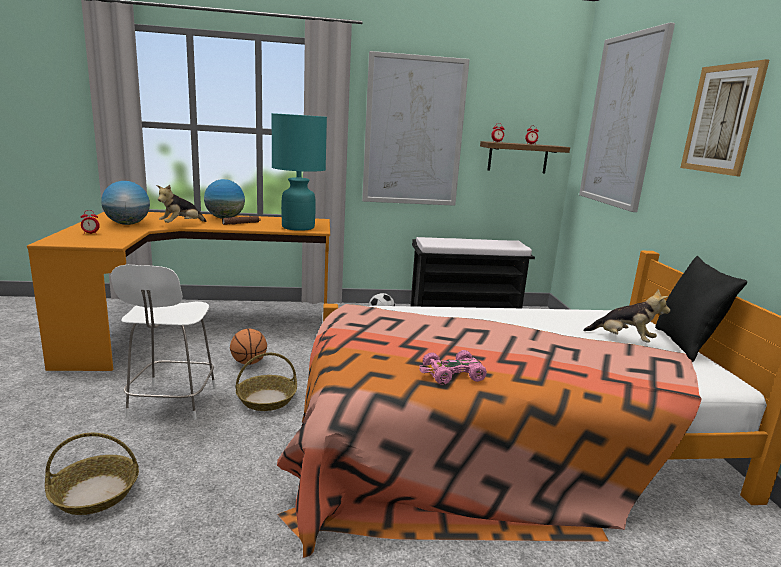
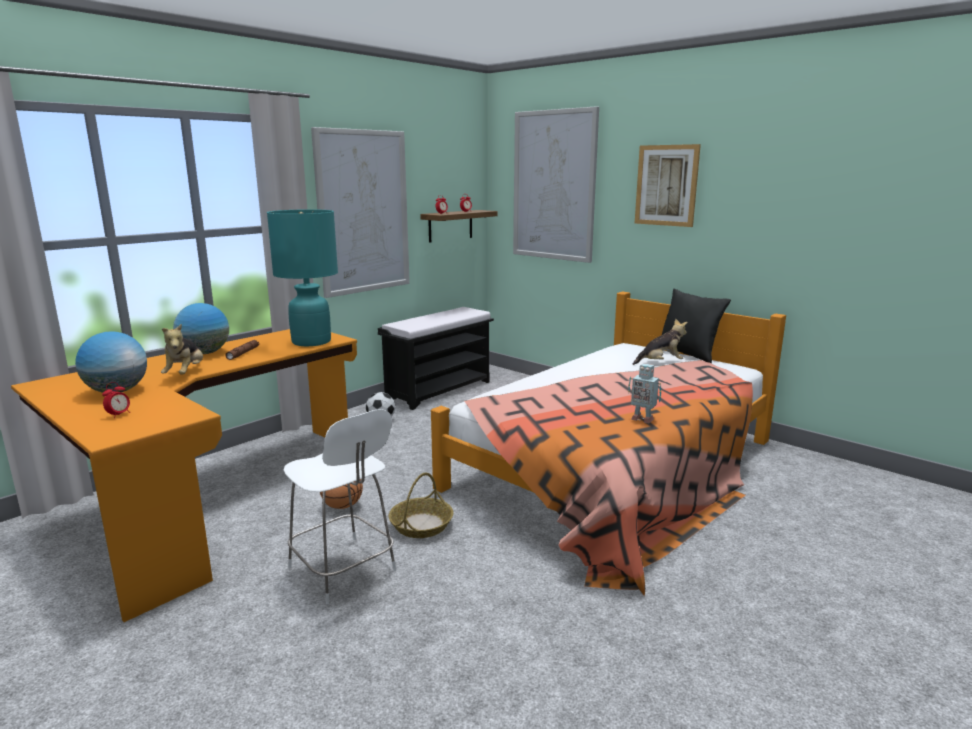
camera: 40 degrees left, 0 degrees up
basket [45,433,139,515] -> none
pink toy car [419,350,487,385] -> toy robot [628,363,661,424]

